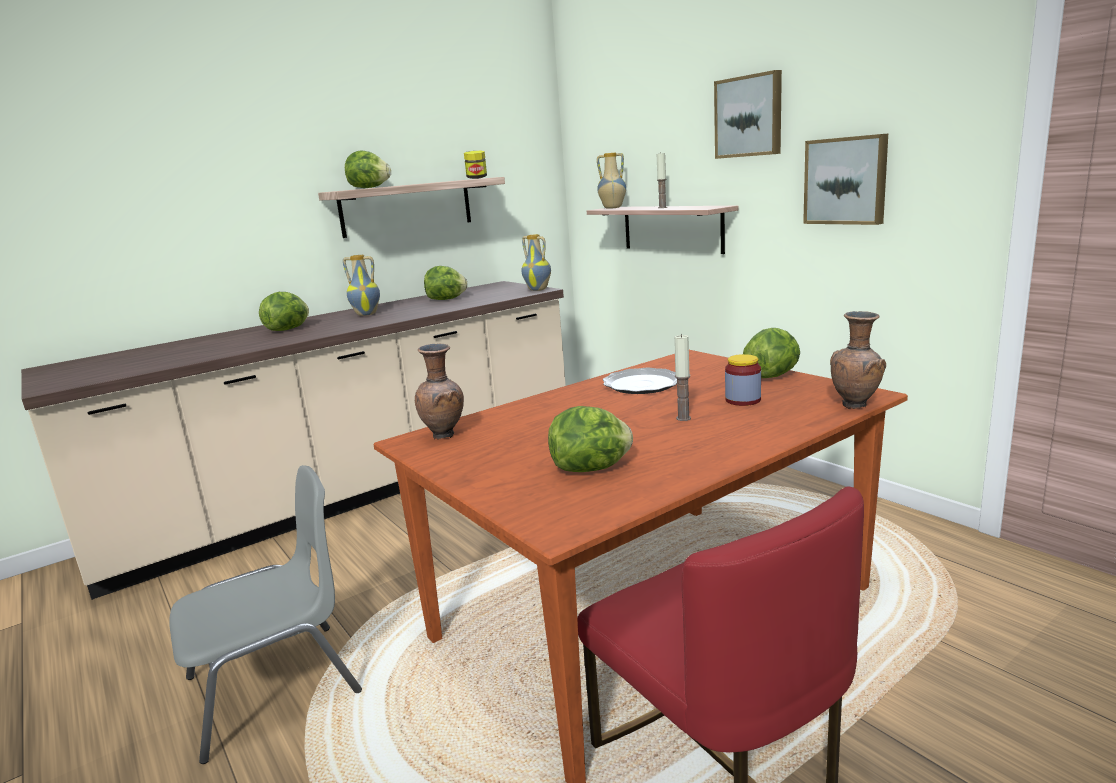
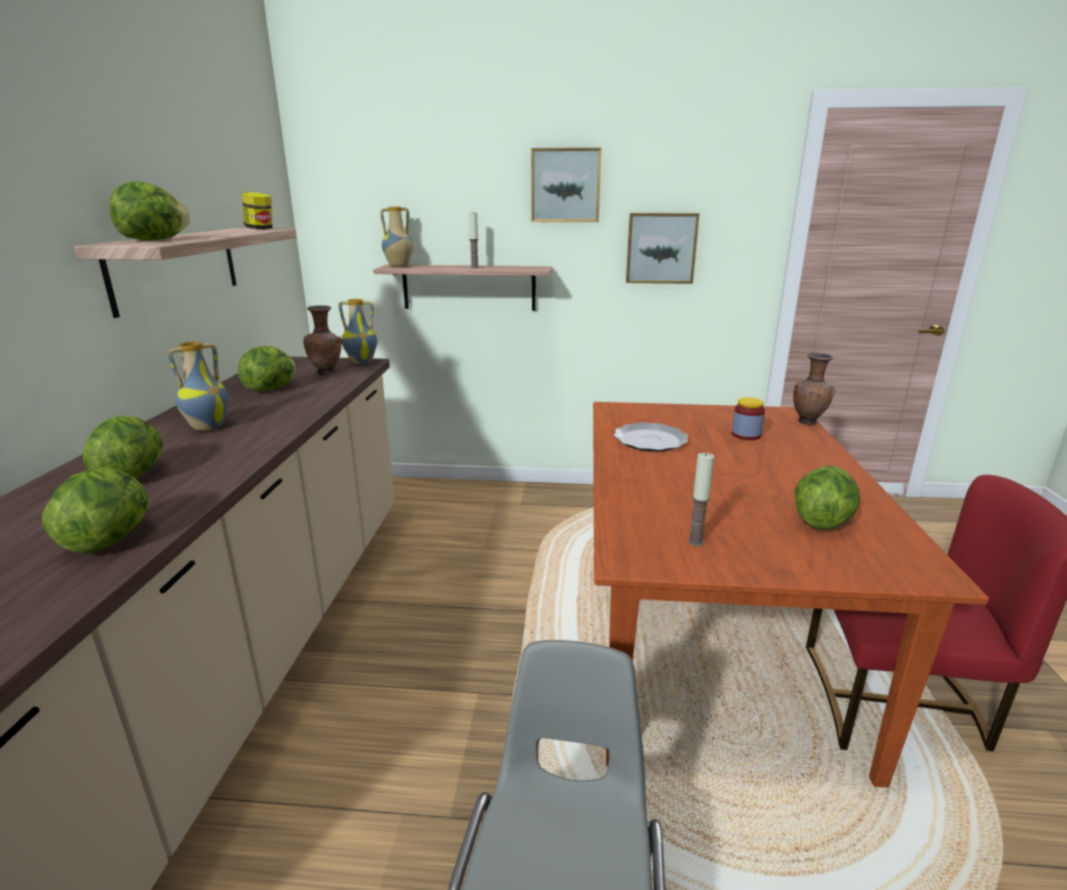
camera: 50 degrees left, 5 degrees up
brown vase [415,344,464,439] -> brown vase moved to [303,305,342,375]
candle [674,334,691,421] -> candle moved to [688,453,714,546]
lettuce [743,328,800,378] -> lettuce moved to [42,467,148,553]

